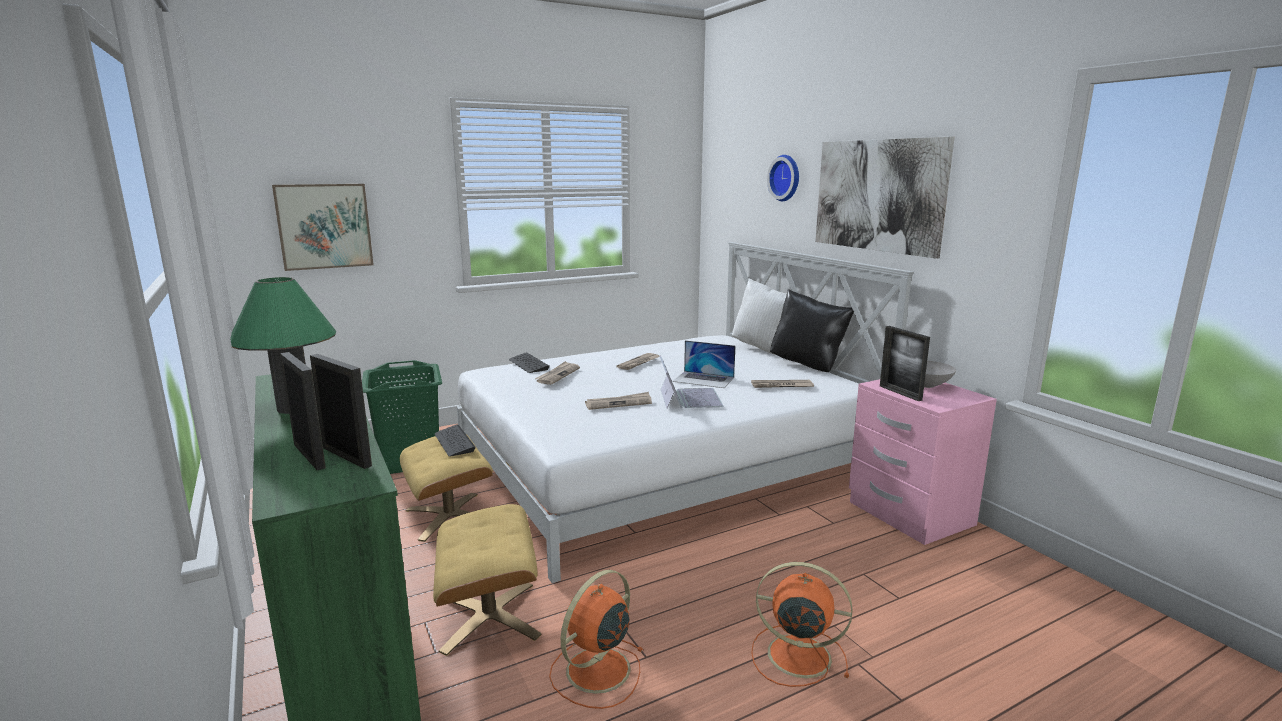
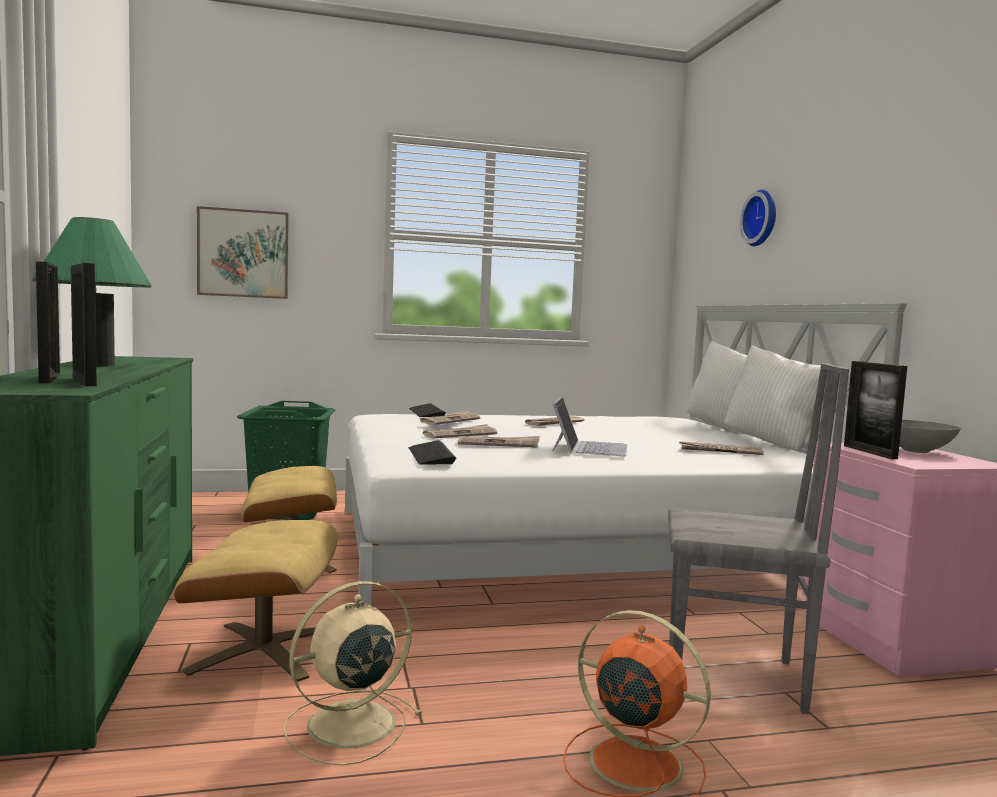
camera: 15 degrees right, 10 degrees down
keyboard [435,425,476,457] -> keyboard moved to [409,440,456,464]
orange fan [549,570,643,709] -> beige fan [283,581,423,766]
laptop [673,340,735,388] -> none
black pillow [770,289,854,372] -> white pillow [725,345,827,450]
picture [815,137,955,259] -> none
none -> newspaper [423,424,497,438]
none -> grey chair [668,363,849,714]

